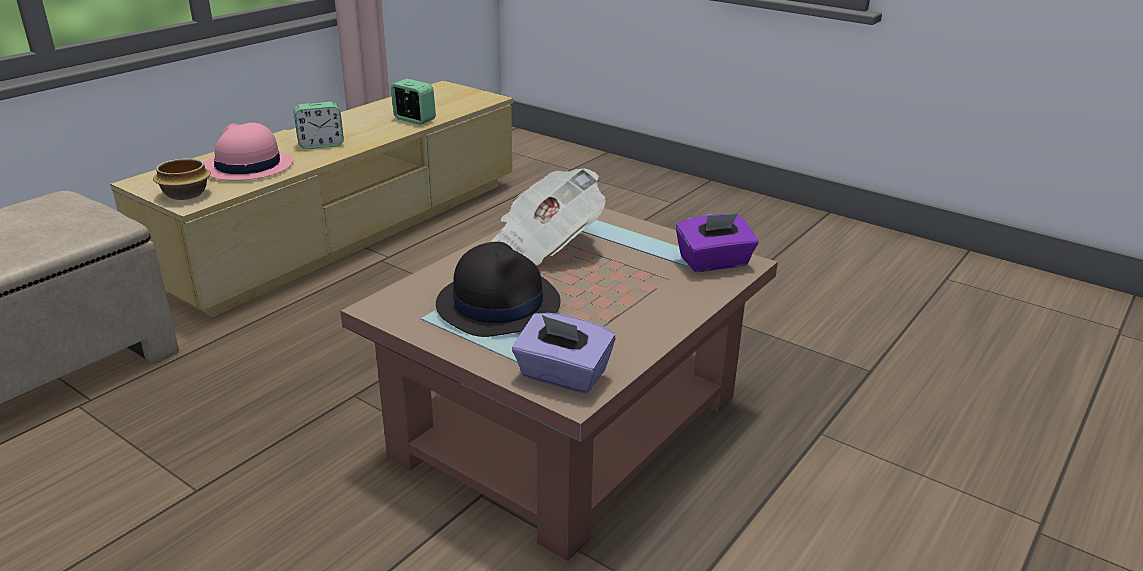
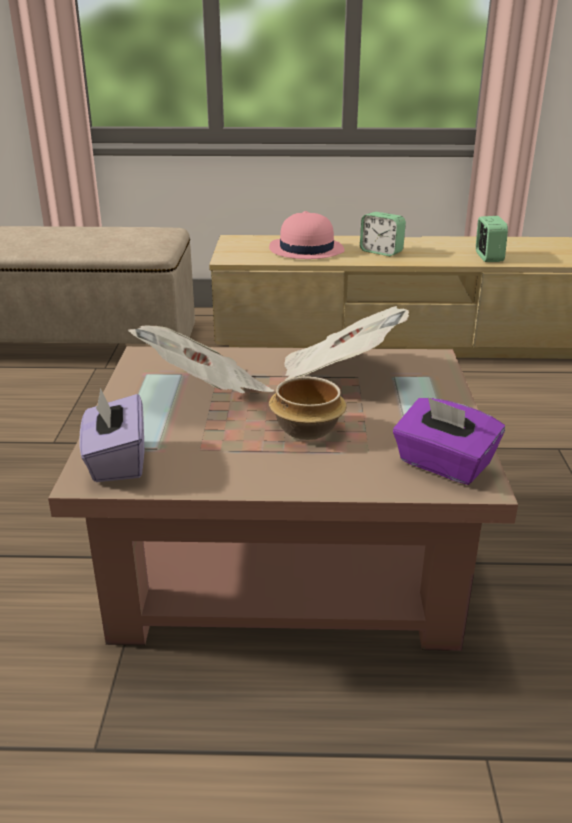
camera: 55 degrees right, 0 degrees up
bowl [153,158,211,200] -> bowl moved to [269,376,347,440]
black hat [436,242,561,337] -> newspaper [128,326,274,393]

